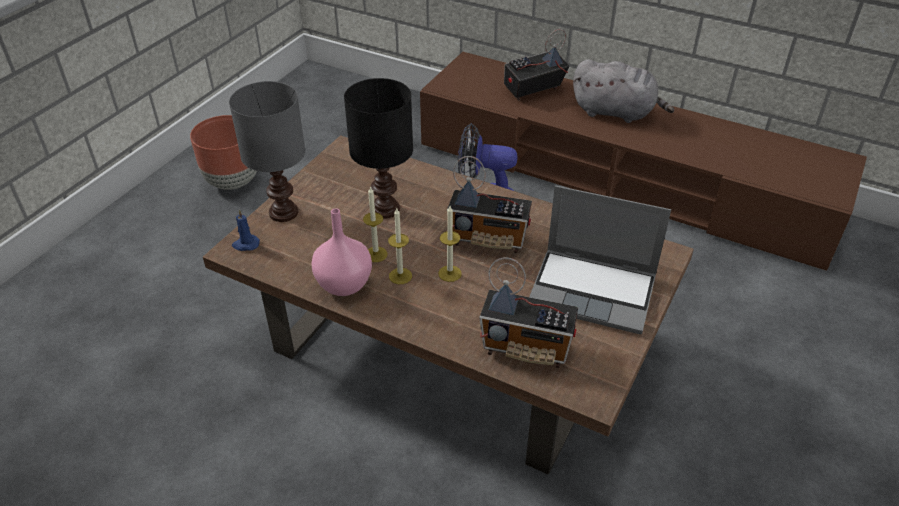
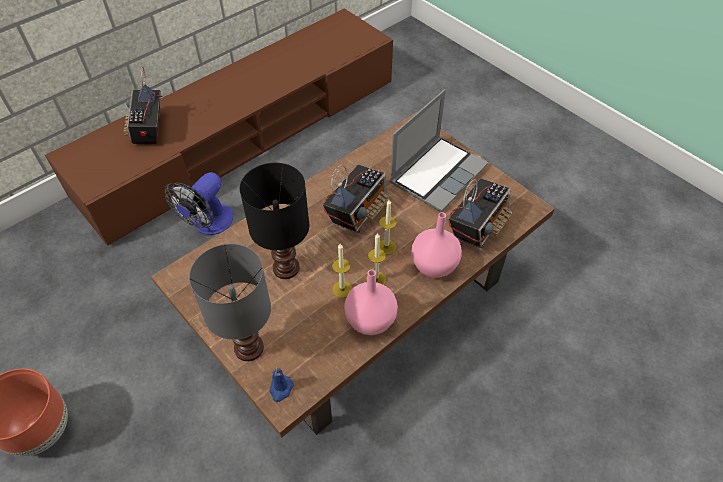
camera: 70 degrees left, 10 degrees up
grey plush toy [573,59,674,123] -> none
none -> pink vase [411,212,462,278]

